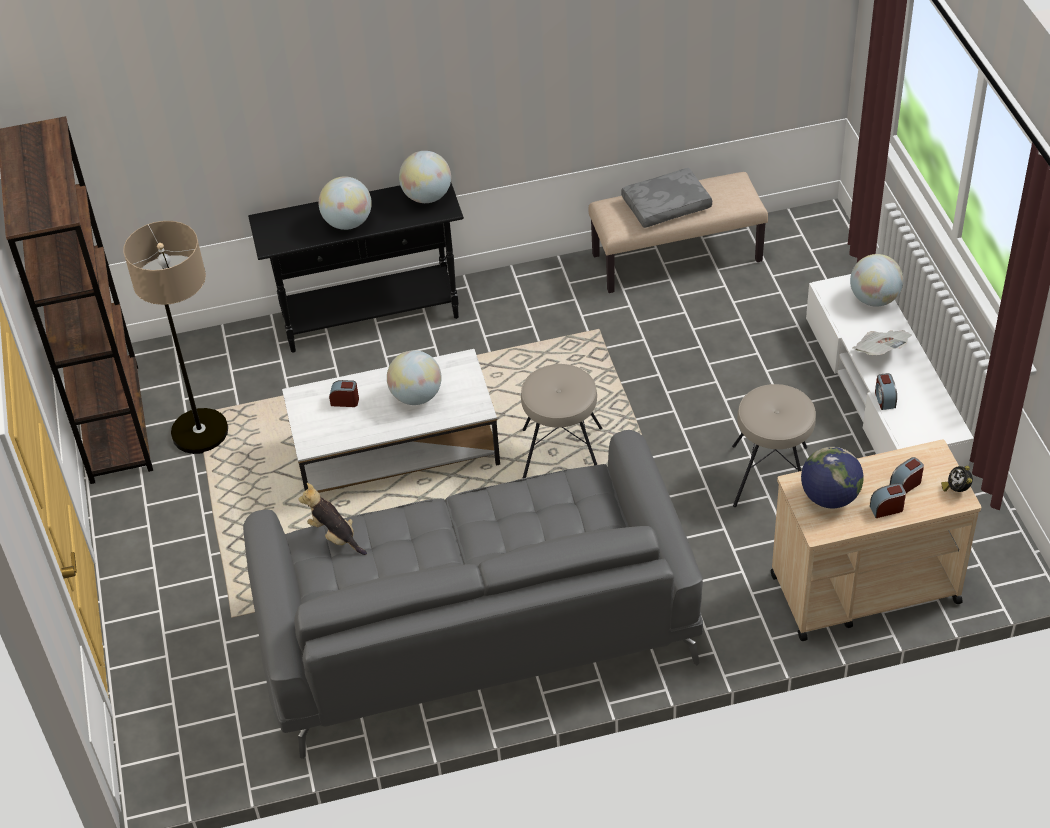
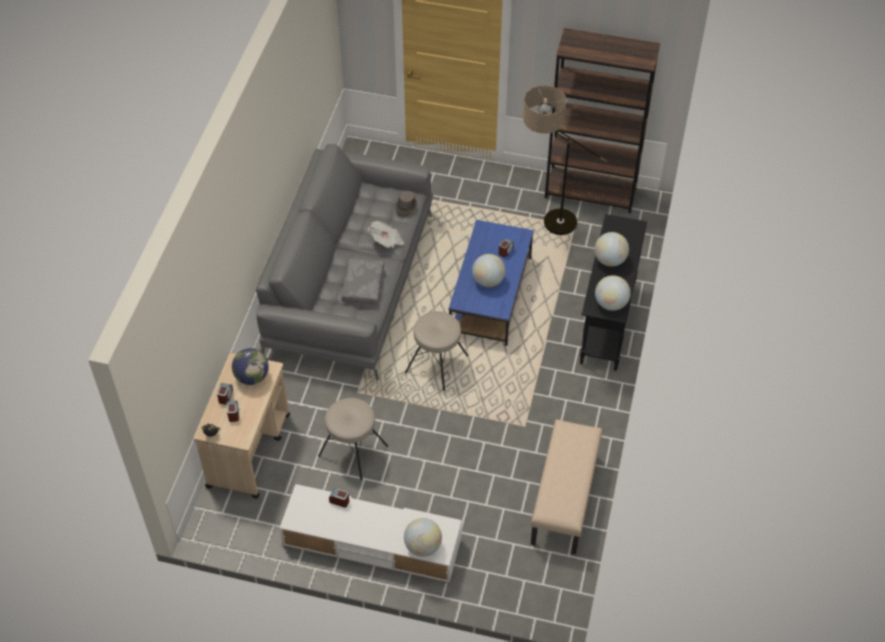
camera: 115 degrees right, 5 degrees up
white coffee table [282,349,500,507] -> blue coffee table [449,220,534,346]
plush toy [298,483,367,555] -> brown hat [396,191,417,218]
grey pillow [621,168,712,228] -> grey pillow moved to [342,259,384,304]
newspaper [853,330,912,355] -> newspaper moved to [368,221,404,248]

